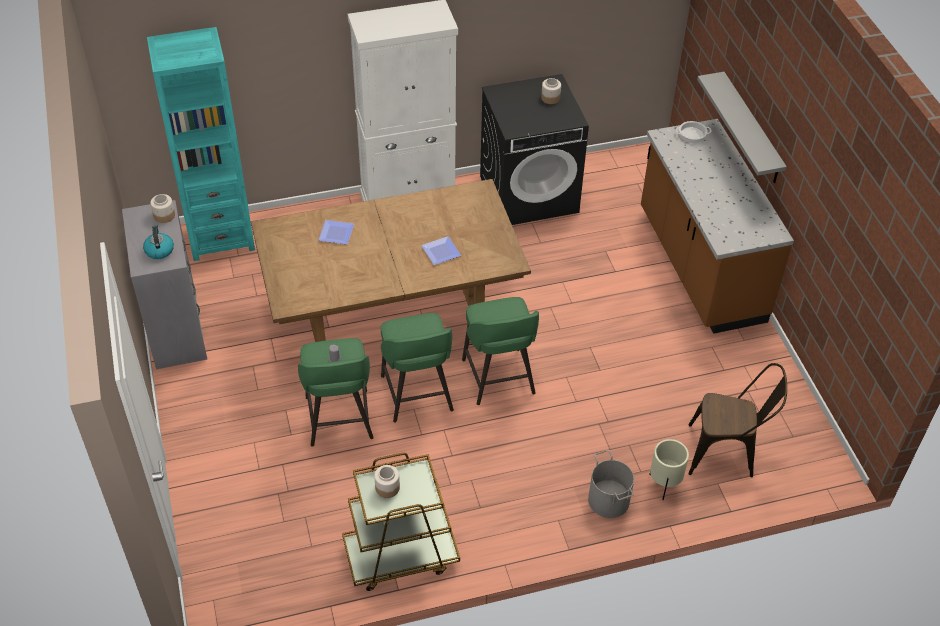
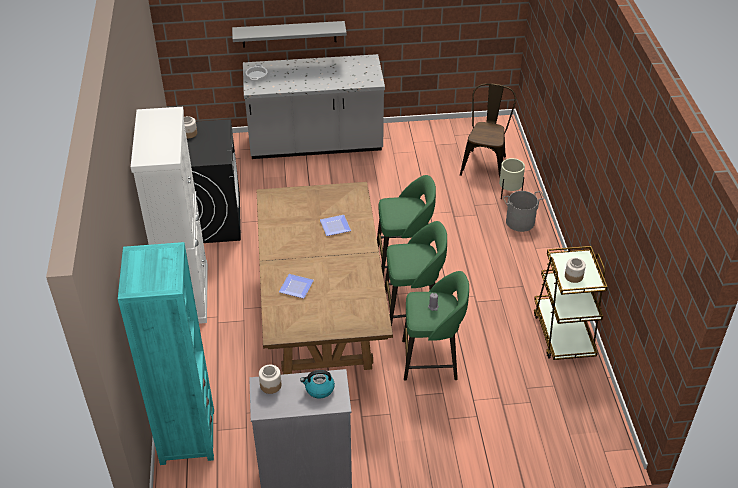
camera: 80 degrees left, 5 degrees down
brown counter [641,119,794,334] -> grey counter [243,54,385,159]

